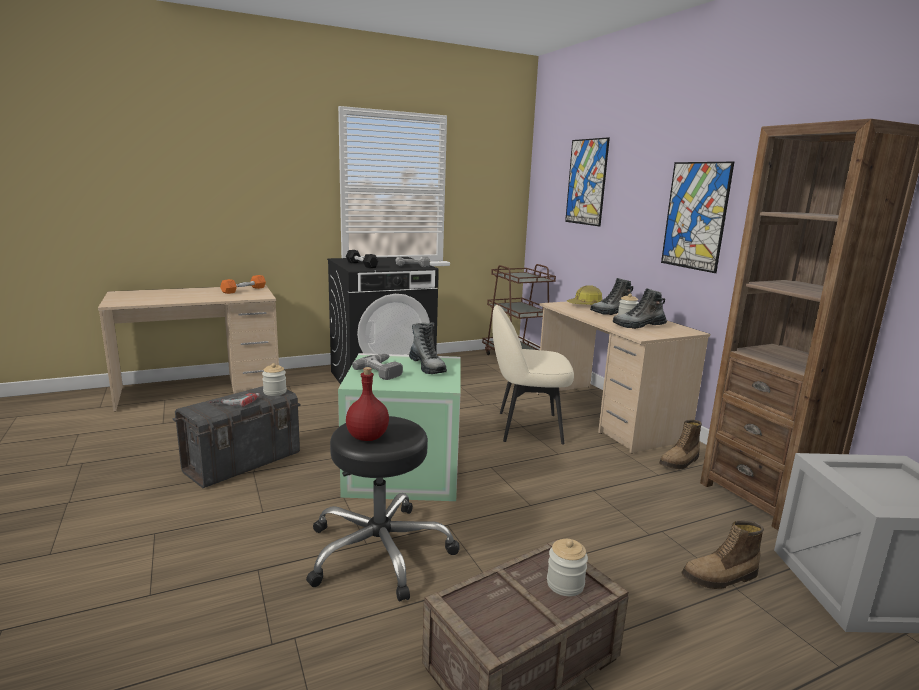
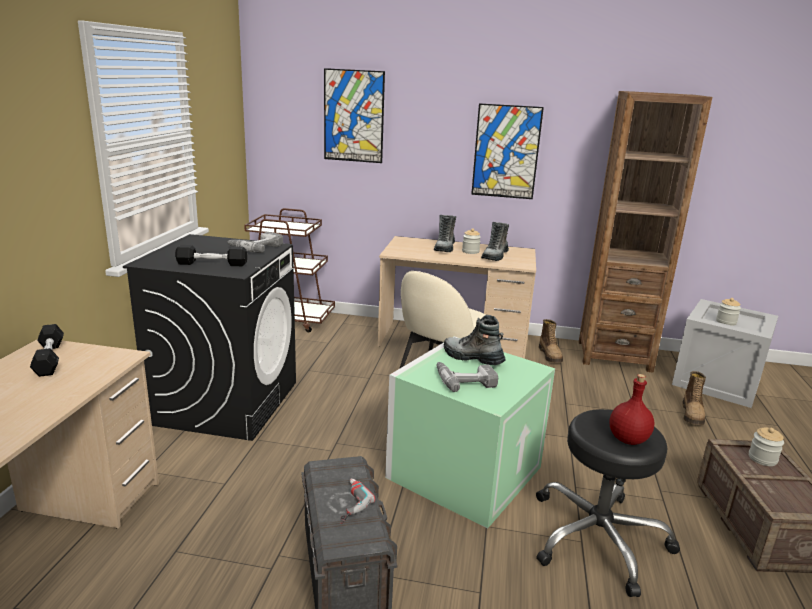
camera: 55 degrees left, 5 degrees up
orange dumbbell [220,275,266,294] -> black dumbbell [30,324,64,377]
jar [262,363,287,396] -> jar moved to [716,298,741,326]
boot [409,322,447,374] -> boot turned 150 degrees counterclockwise [444,315,505,365]
hard hat [567,285,603,305] -> none

